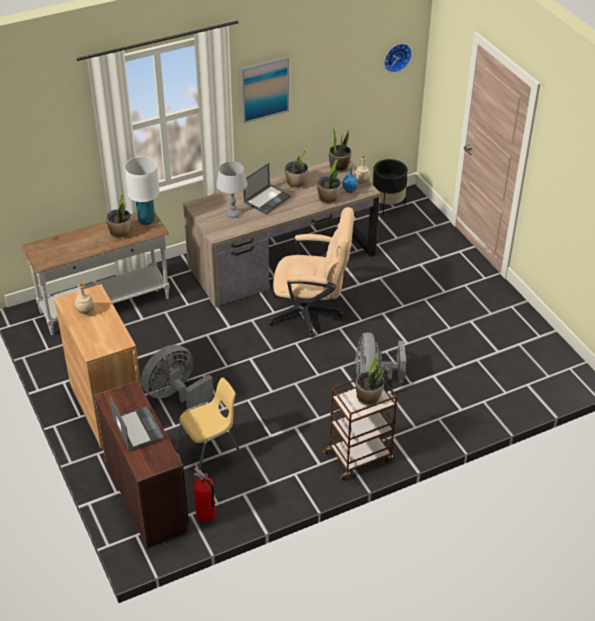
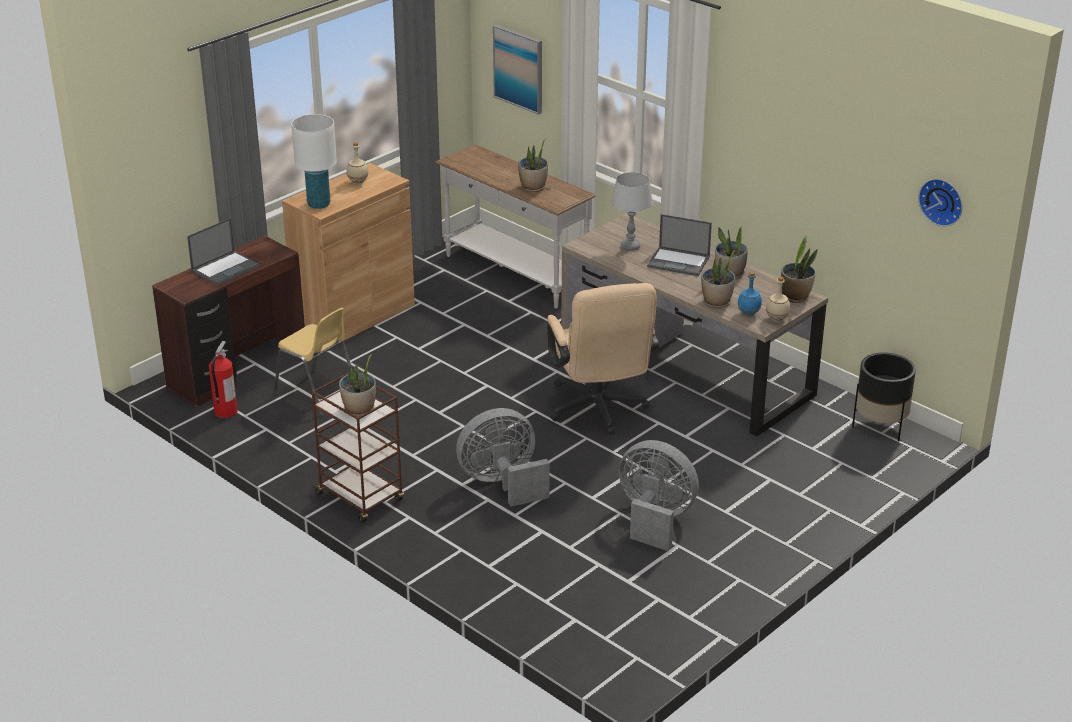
camera: 70 degrees right, 10 degrees down
white table lamp [124,157,159,225] -> white table lamp moved to [291,114,337,209]
grey fan [141,345,214,409] -> grey fan moved to [619,440,699,551]
picture [241,56,289,123] -> picture moved to [493,25,542,115]

